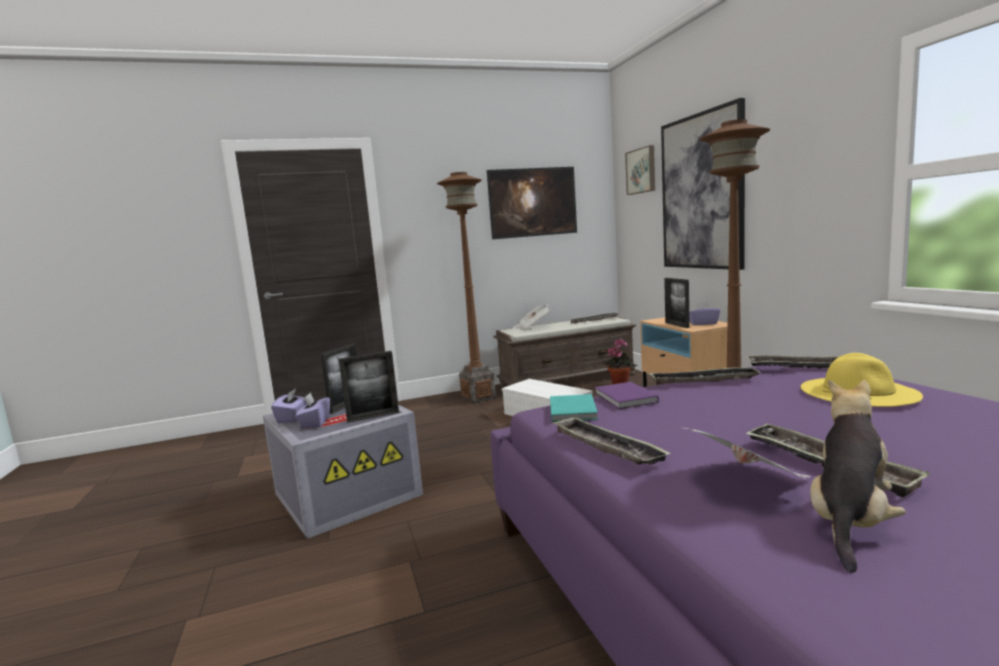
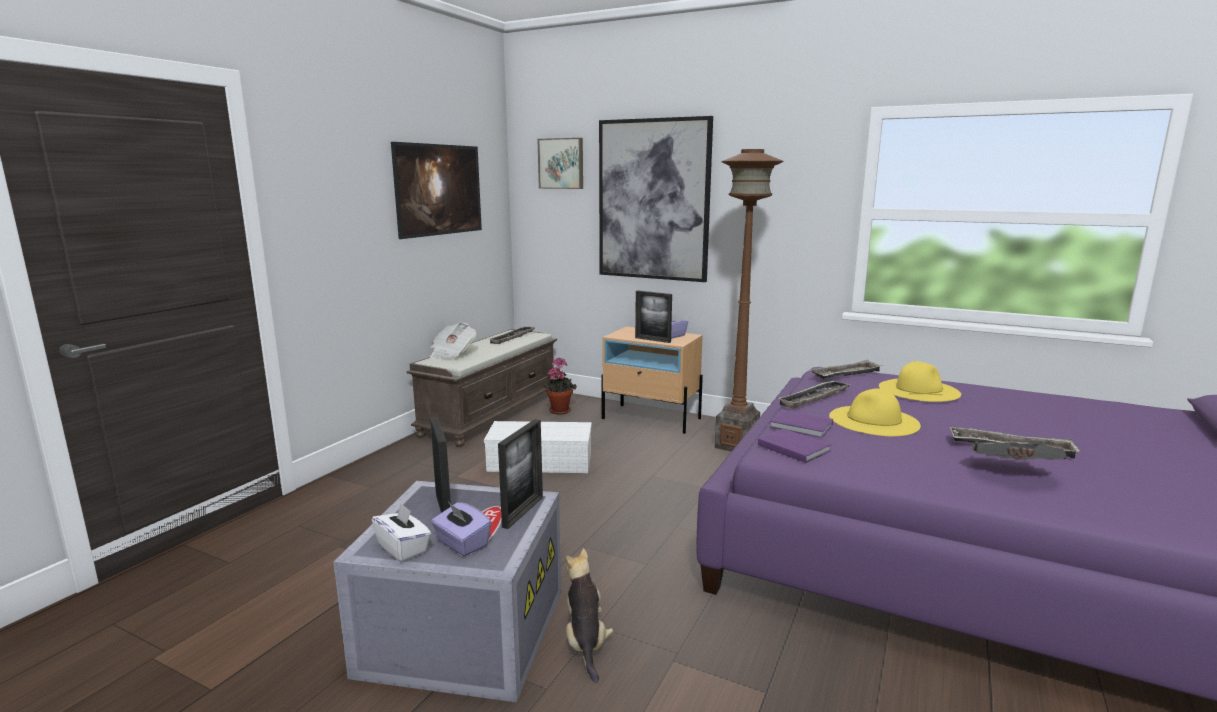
camera: 45 degrees left, 5 degrees up
purple tissue box [271,388,307,423] -> white tissue box [372,502,431,562]
brown floor lamp [437,172,496,404] -> none
turquoise book [550,394,598,422] -> purple book [758,428,831,463]
tray [552,417,671,465] -> none
plush toy [810,380,906,573] -> plush toy moved to [566,548,613,683]
none -> yellow hat [829,388,921,436]

